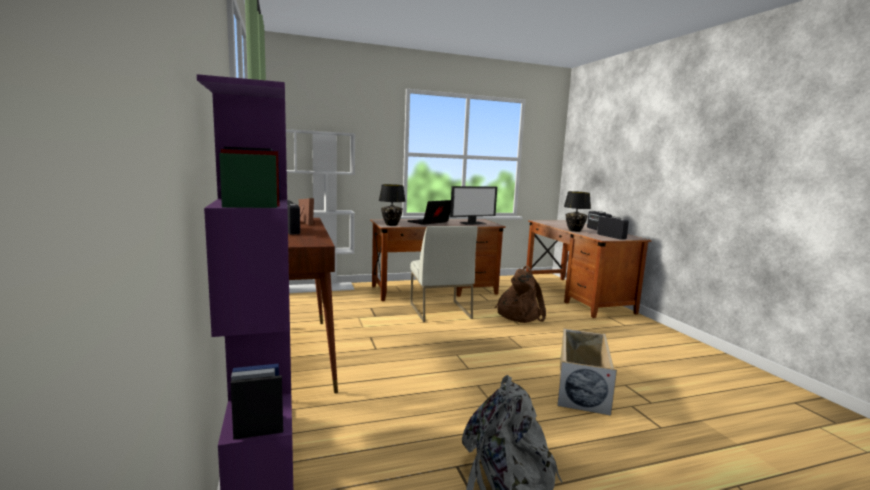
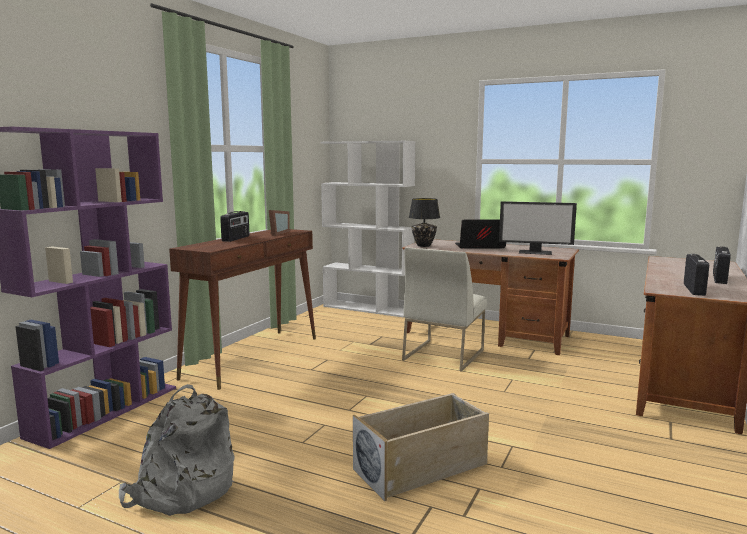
camera: 45 degrees right, 0 degrees up
brown backpack [495,266,546,323] -> none
black table lamp [564,191,591,232] -> none

